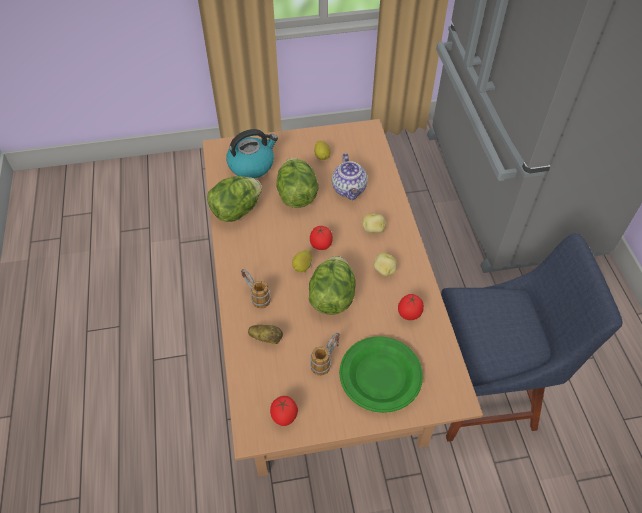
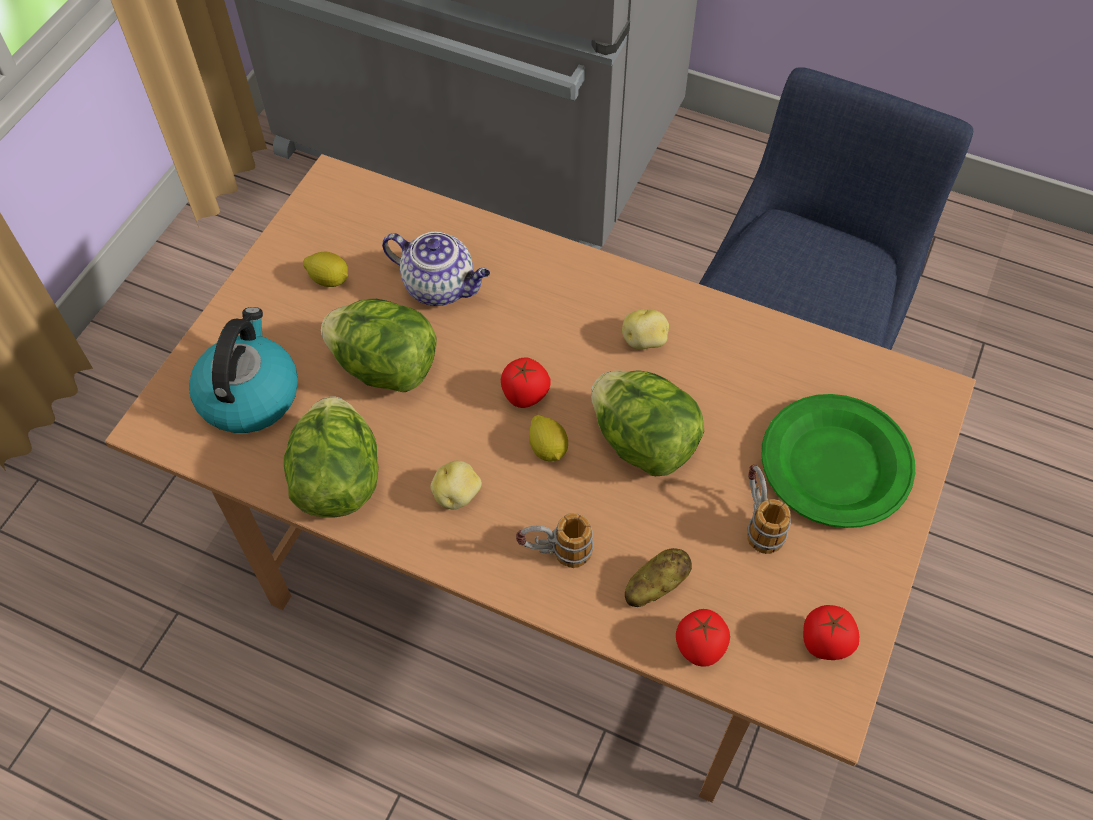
camera: 55 degrees left, 5 degrees up
potato [362,213,386,233] -> potato moved to [430,460,482,510]
tomato [398,294,424,320] -> tomato moved to [676,609,730,667]

